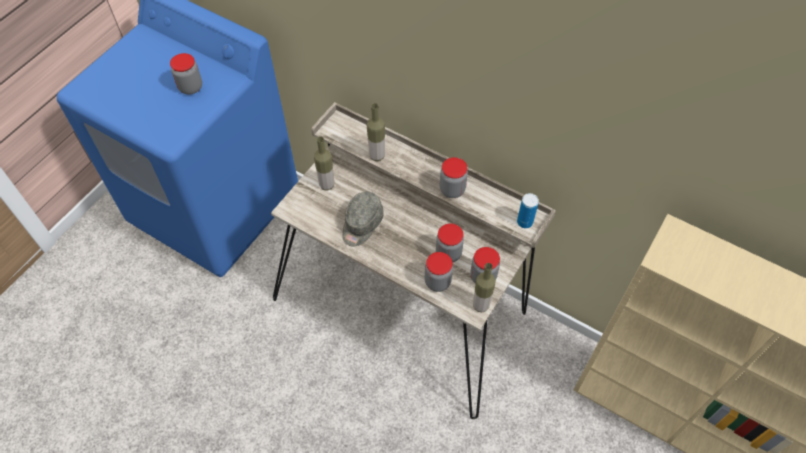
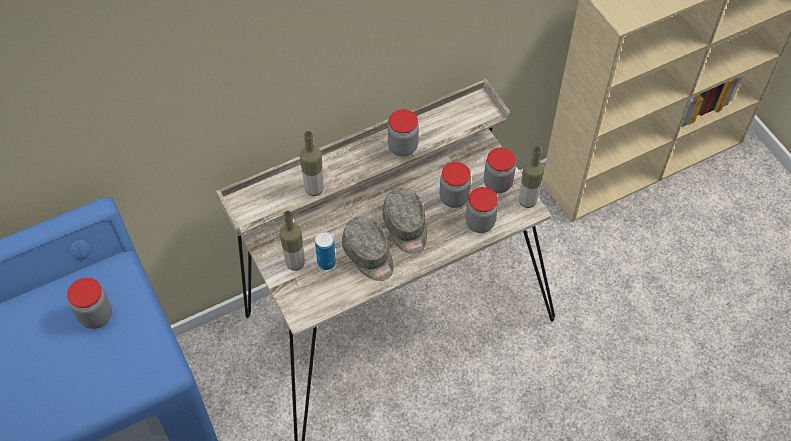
camera: 60 degrees left, 0 degrees up
can [517,193,539,228] -> can moved to [315,231,336,270]
none -> grey cap [382,188,427,254]

